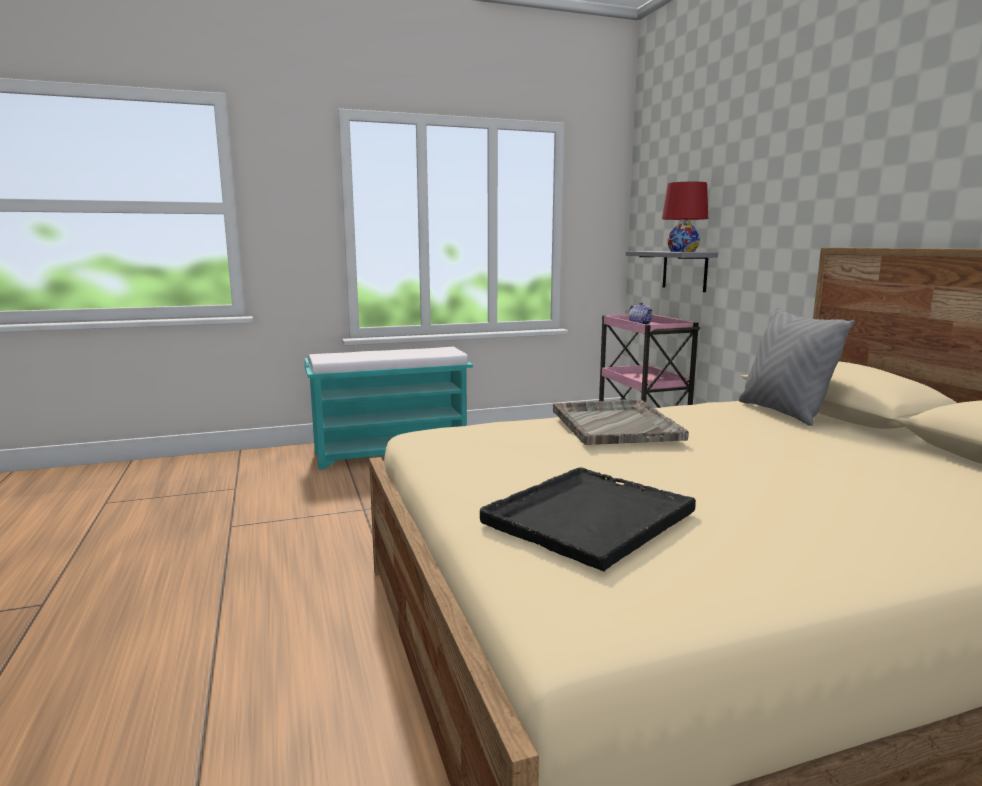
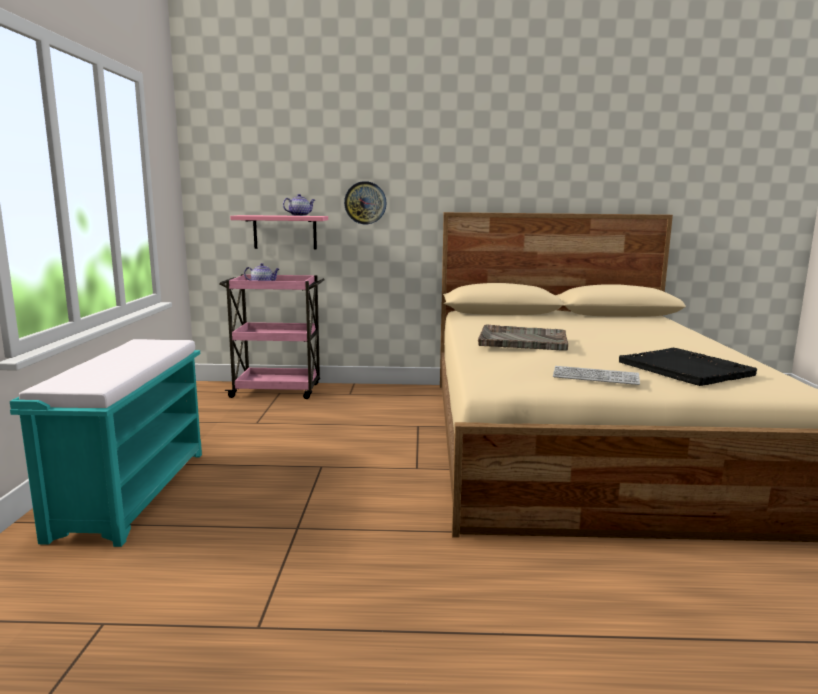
camera: 70 degrees left, 0 degrees up
grey shelf [626,251,718,292] -> pink shelf [230,215,328,249]
red table lamp [662,182,708,252] -> teapot [283,194,315,216]
grey pillow [739,308,855,426] -> none
none -> wall clock [344,181,387,224]
none -> keyboard [553,366,640,385]

